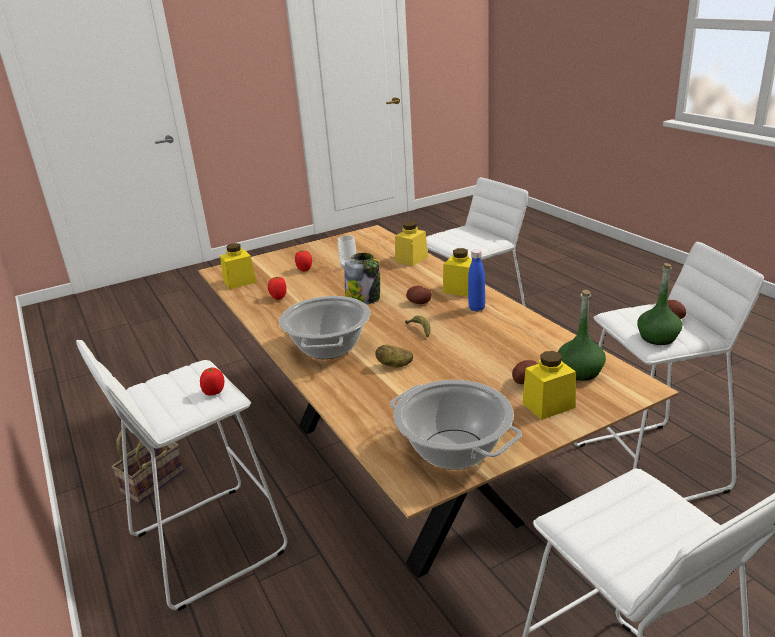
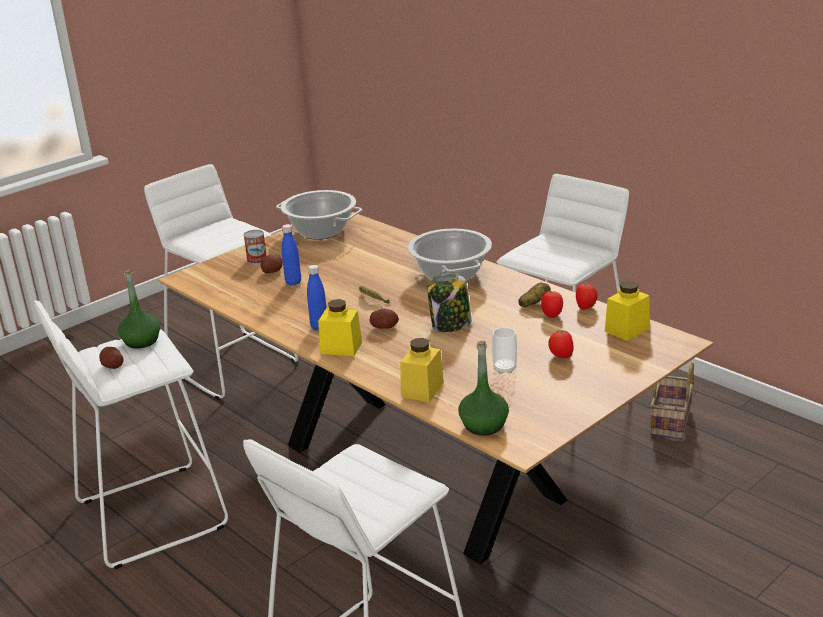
camera: 165 degrees right, 0 degrees up
tomato [200,368,224,396] -> tomato moved to [576,283,598,310]
potato [375,345,413,368] -> potato moved to [518,282,551,307]
yellow jar [522,351,576,420] -> can [243,230,267,264]
green bottle [558,290,606,381] -> green bottle moved to [458,341,509,436]
none -> blue bottle [282,224,301,285]

